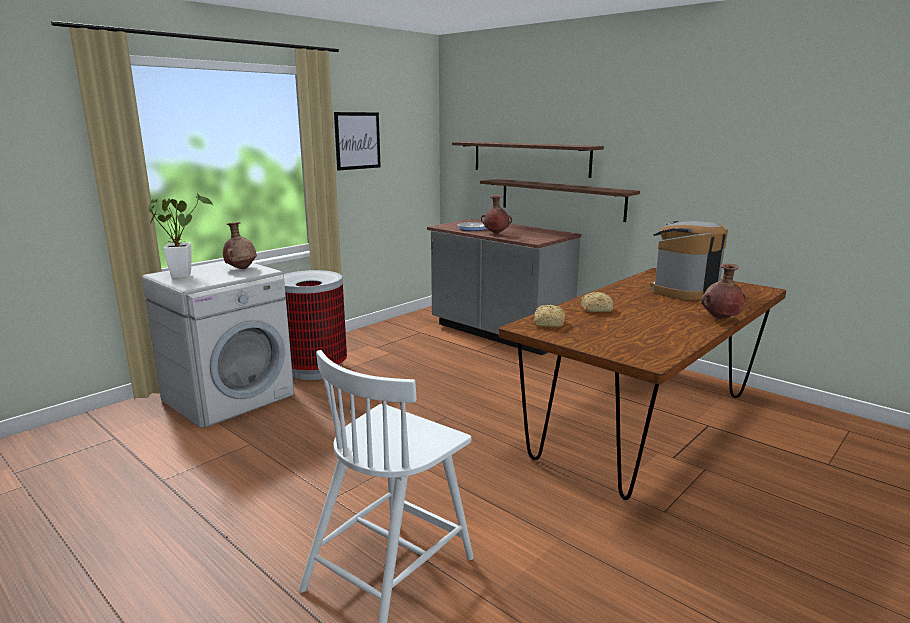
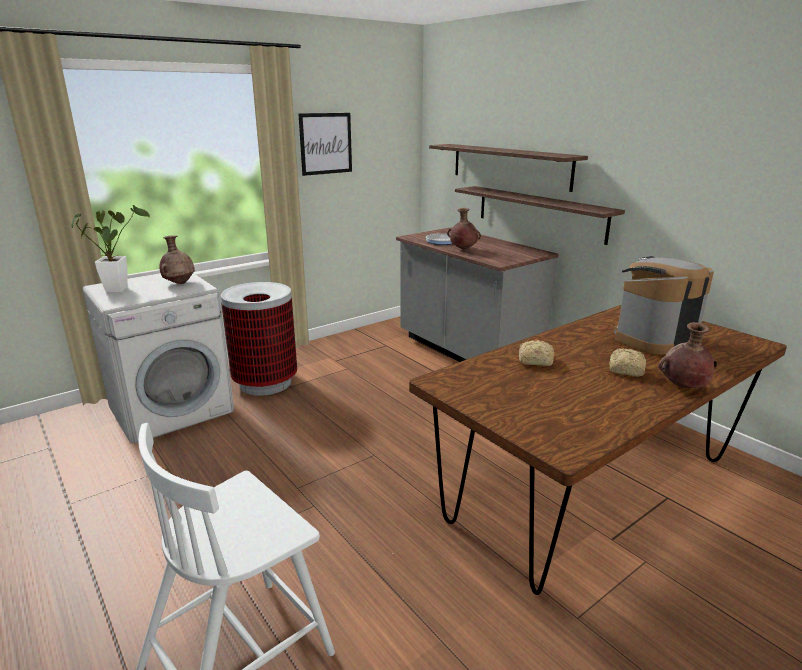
camera: 10 degrees right, 5 degrees up
bread [534,304,565,328] -> bread moved to [609,348,646,377]

